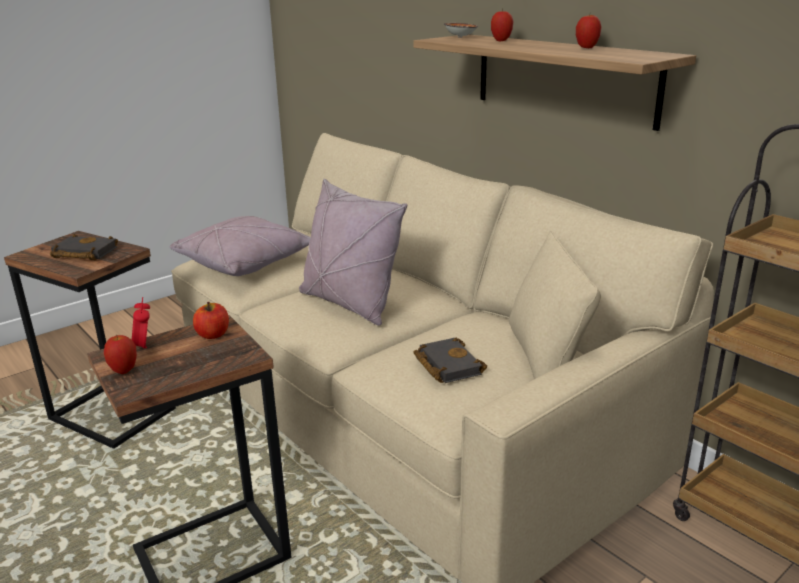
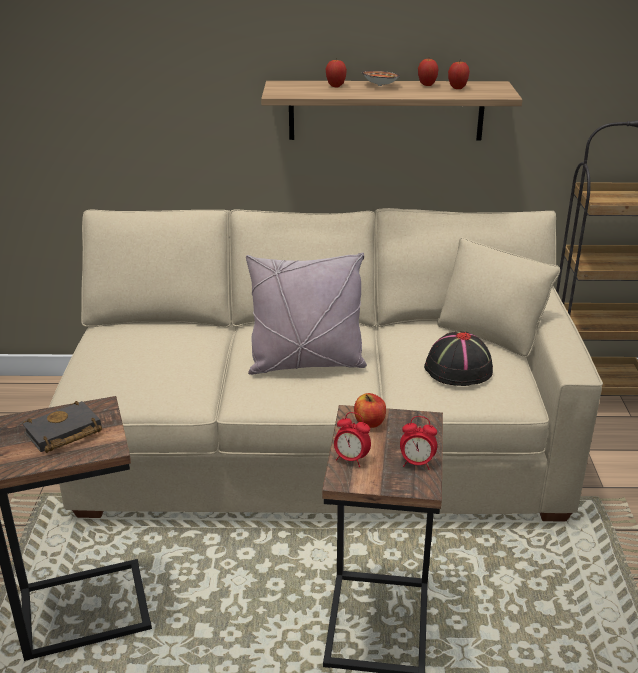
camera: 50 degrees left, 5 degrees up
apple [104,335,137,374] -> apple moved to [448,62,470,89]
purple pillow [169,216,311,276] -> none
black book [413,338,487,383] -> black hat [424,332,494,386]
bowl [444,23,478,38] -> bowl moved to [362,71,400,86]
none -> alarm clock [400,416,437,470]

